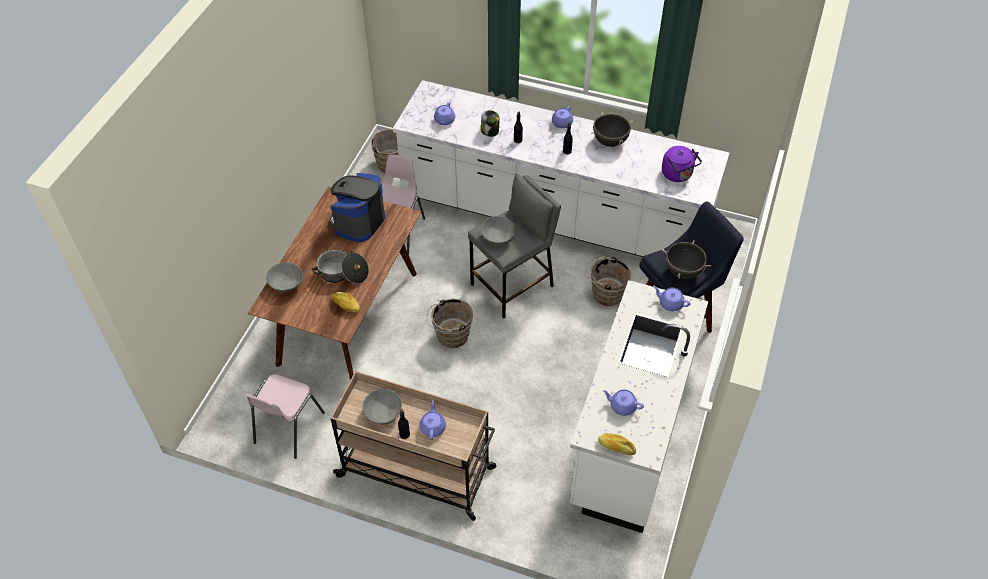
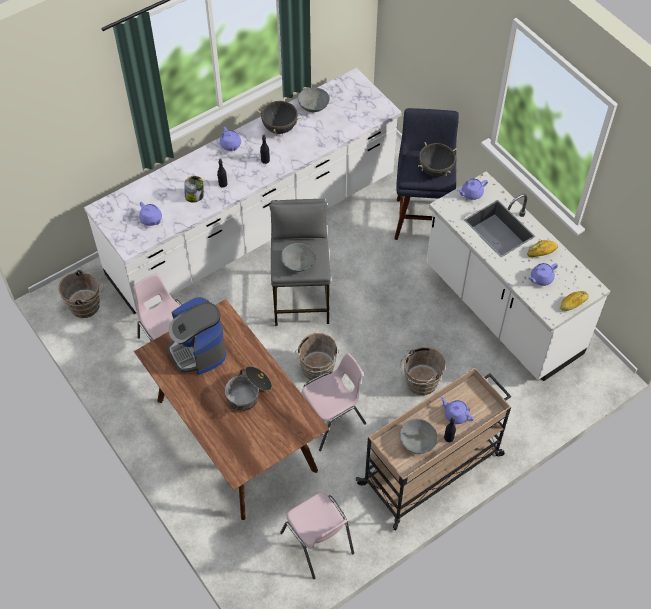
camera: 55 degrees left, 5 degrees up
grey bowl [266,262,303,292] -> grey bowl moved to [298,88,329,112]
bread [332,292,360,313] -> bread moved to [527,240,558,257]
brown bucket [586,256,631,306] -> brown bucket moved to [400,347,445,395]
purple kettle [662,146,702,182] -> none
none -> pink chair [301,353,366,451]

